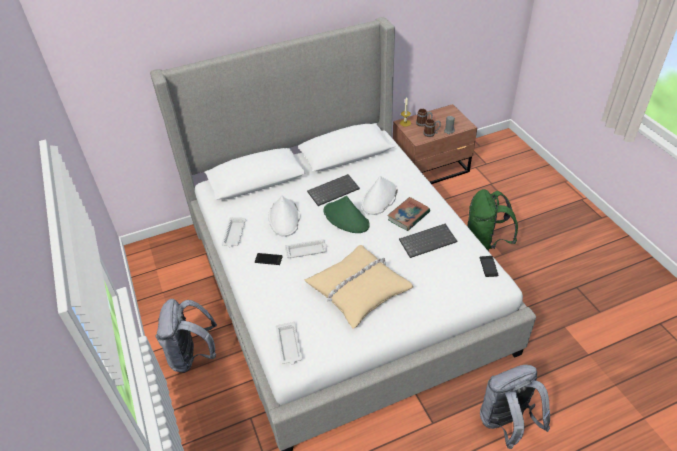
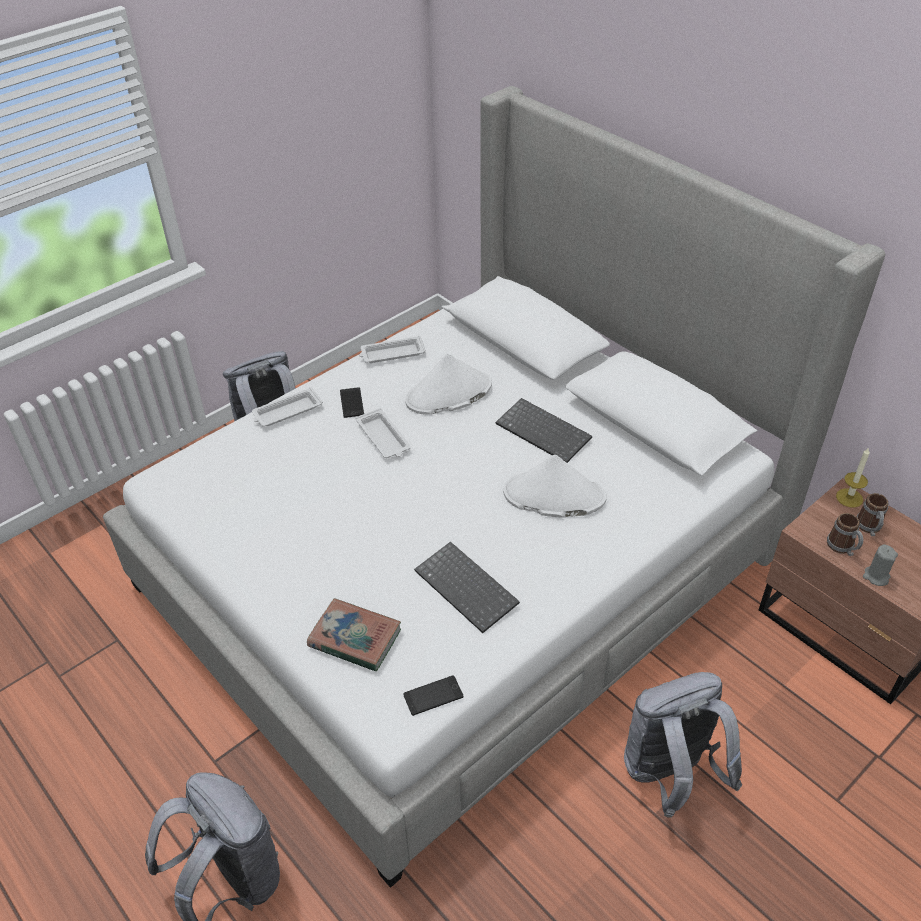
camera: 70 degrees right, 0 degrees up
white tray [276,322,302,365] -> white tray moved to [252,387,323,427]
beige pillow [305,245,414,329] -> none
green hat [324,196,370,233] -> none
book [387,197,430,231] -> book moved to [307,598,401,671]
green backpack [467,189,518,251] -> grey backpack [624,672,742,818]

